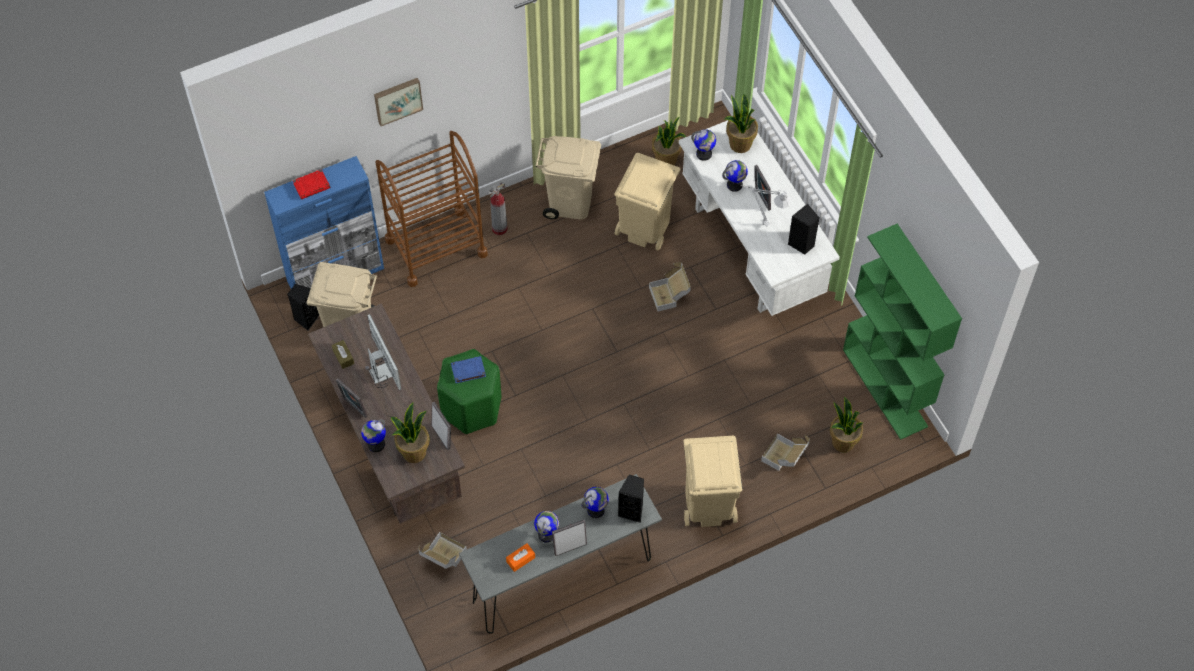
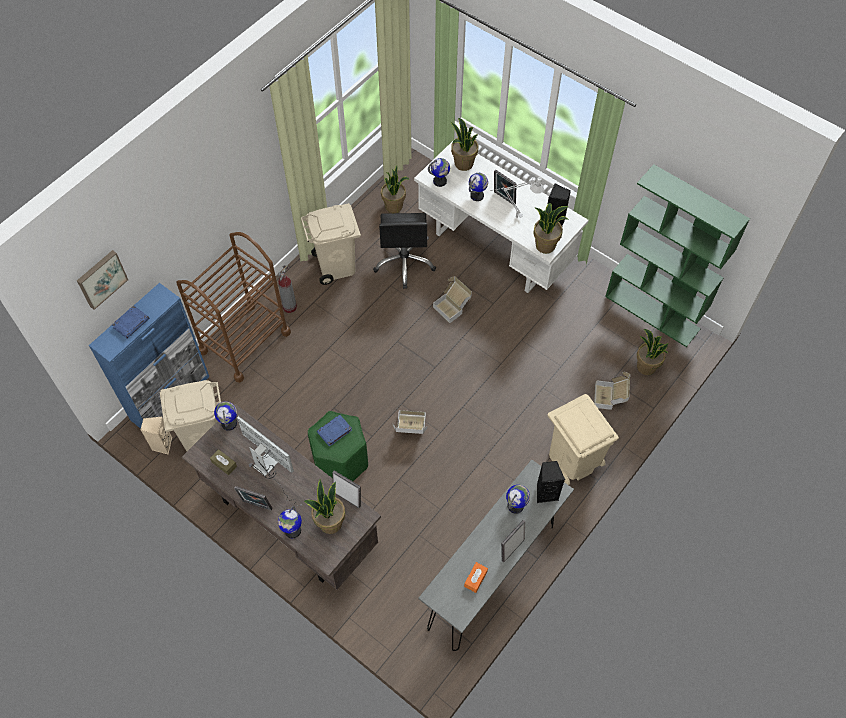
camera: 25 degrees left, 0 degrees up
black speaker [288,284,319,330] -> beige speaker [140,417,172,455]
red book [293,169,330,199] -> blue book [112,305,149,338]
picture [374,78,423,126] -> picture moved to [77,250,128,310]
cardboard box [419,532,467,569] -> cardboard box moved to [393,410,427,434]
globe [534,511,559,543] -> globe moved to [214,401,237,431]
beige trash can [614,153,680,250] -> black office chair [373,213,436,289]
none -> potted plant [533,203,569,254]

